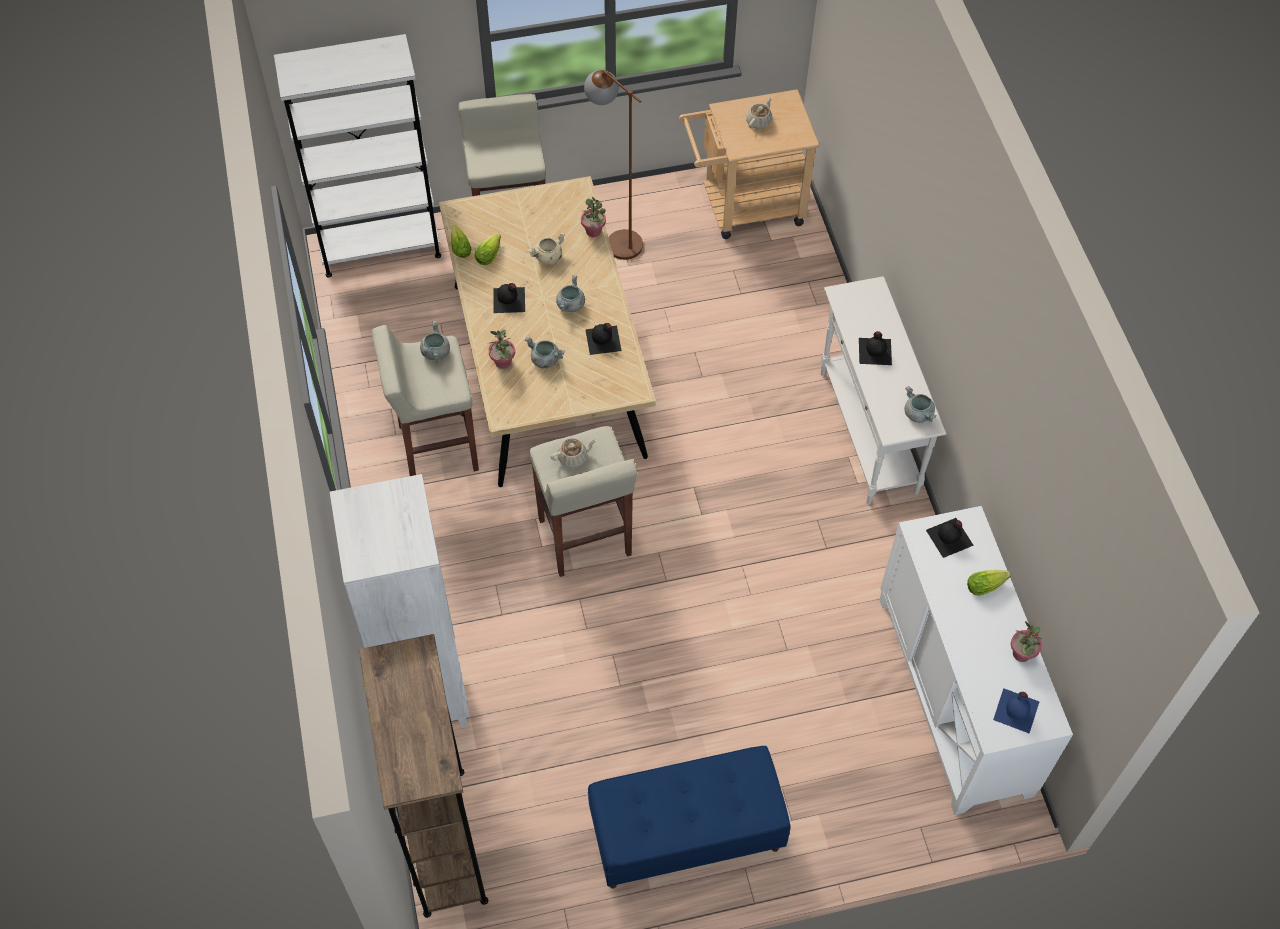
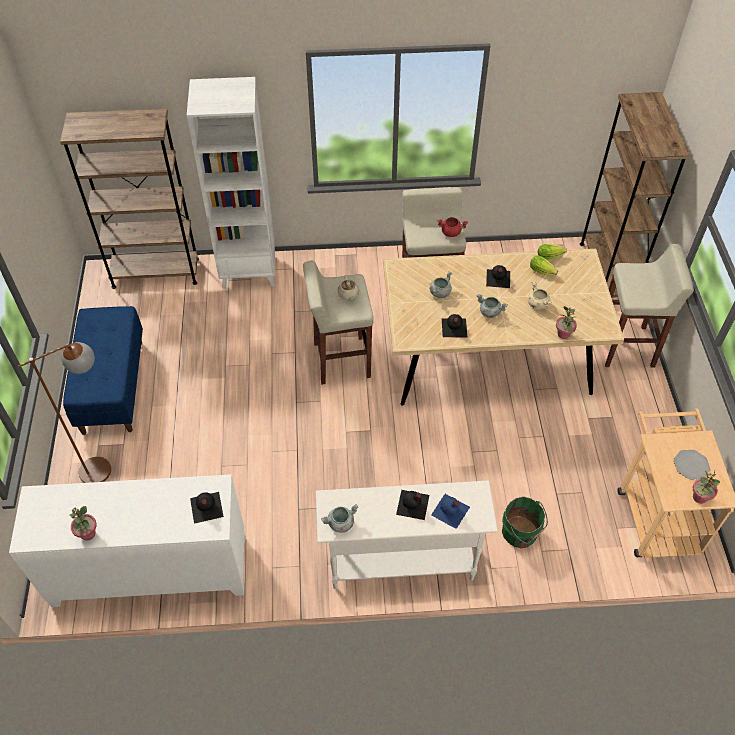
camera: 100 degrees right, 5 degrees down
white bookcase [274,34,441,278] -> brown bookcase [580,92,690,298]
grey cooking pot [420,321,450,360] -> red cooking pot [437,217,468,237]
potted plant [489,330,515,369] -> potted plant moved to [692,470,720,504]
brown floor lamp [584,70,643,260] -> brown floor lamp moved to [18,342,111,483]
beige teapot [746,97,773,129] -> plate [673,450,711,480]
lettuce [967,570,1010,595] -> none
blue bottle [993,688,1039,734] -> blue bottle moved to [431,494,470,529]
none -> green bucket [502,497,548,548]

